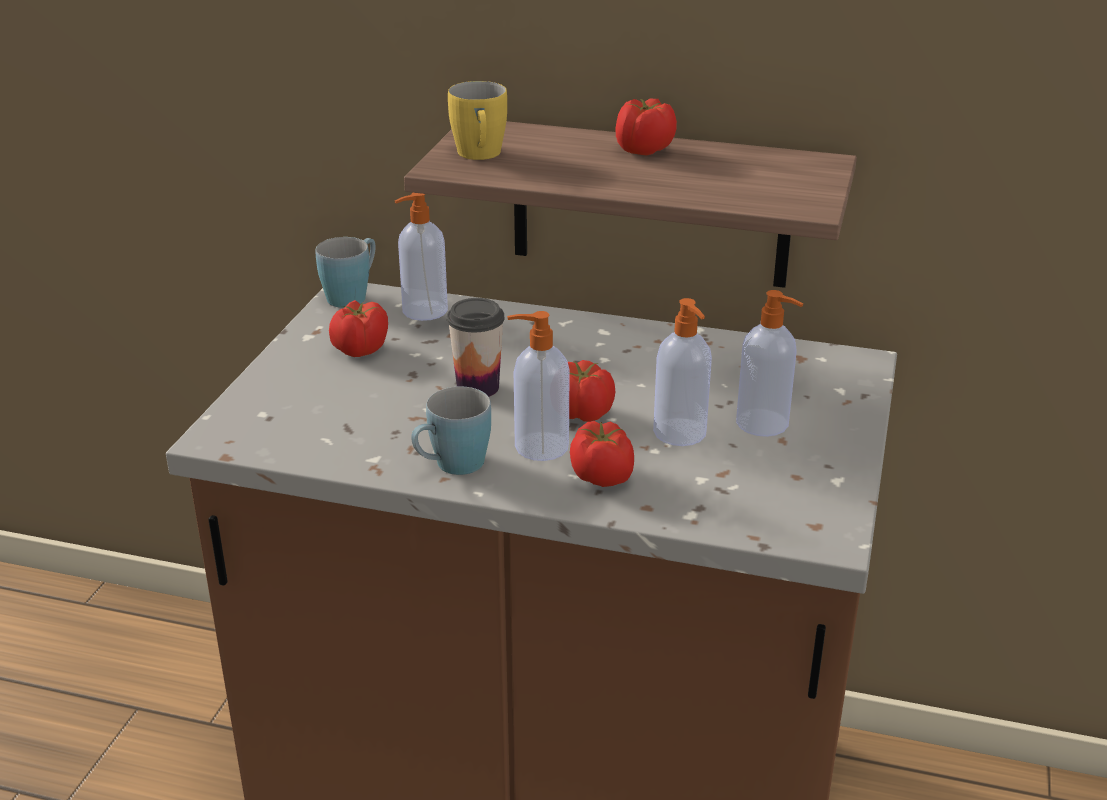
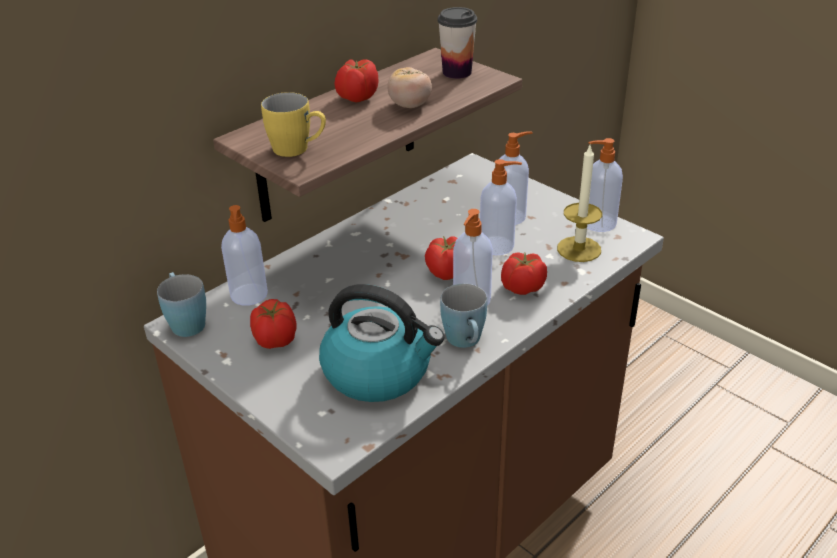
camera: 60 degrees left, 5 degrees up
cup [447,298,505,397] -> cup moved to [438,7,477,79]
none -> kettle [319,284,444,402]
none -> tomato [387,67,432,108]
none -> candle [557,143,602,262]
none -> soap dispenser [587,138,623,232]

